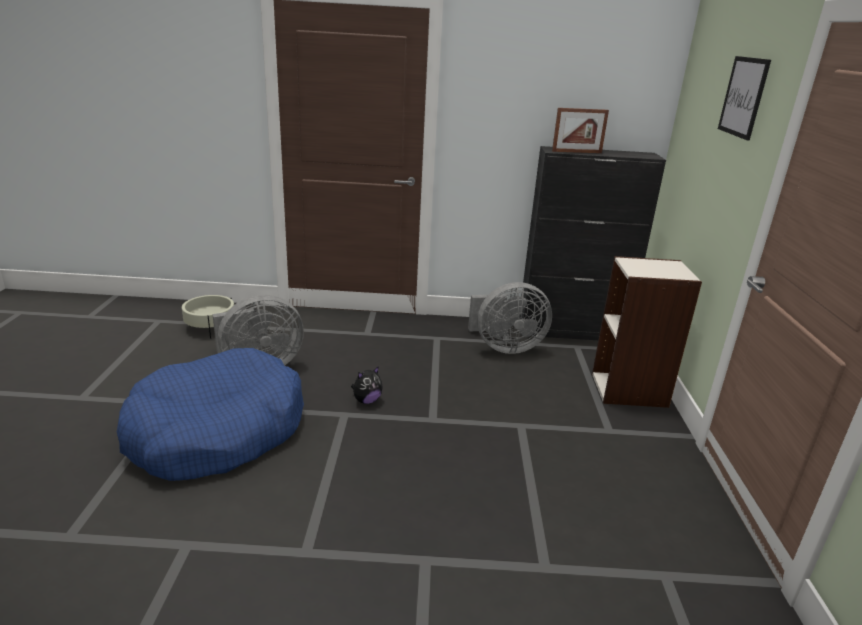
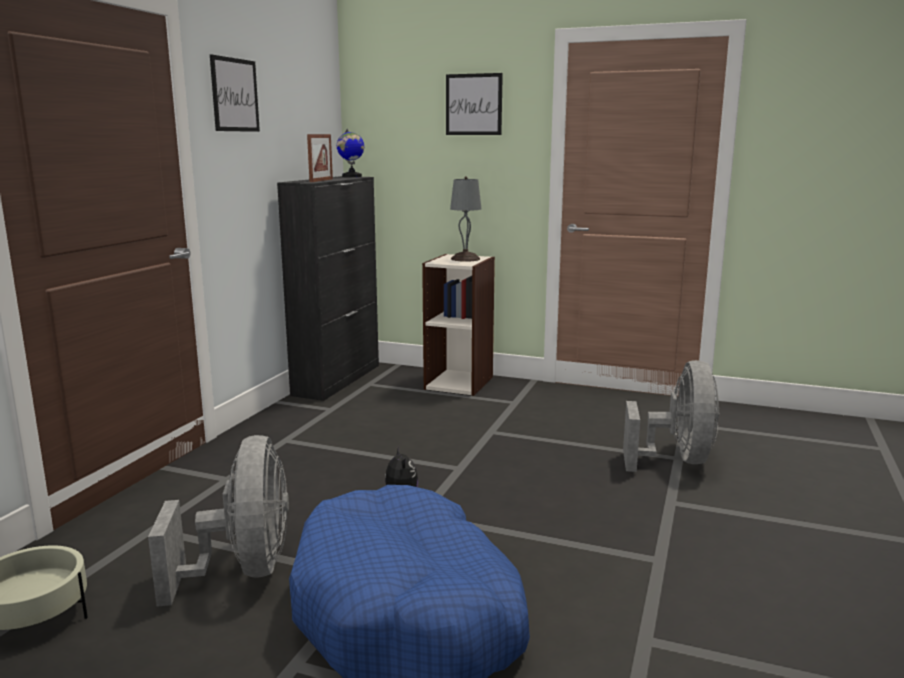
camera: 70 degrees left, 10 degrees down
grey fan [468,282,552,354] -> grey fan moved to [623,360,720,472]
none -> picture [210,54,260,132]
none -> globe [337,128,364,177]
none -> grey table lamp [450,176,481,262]

